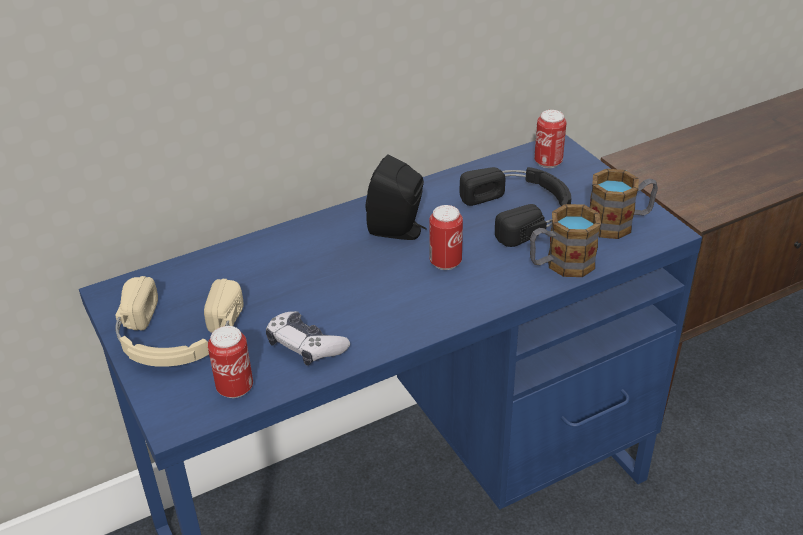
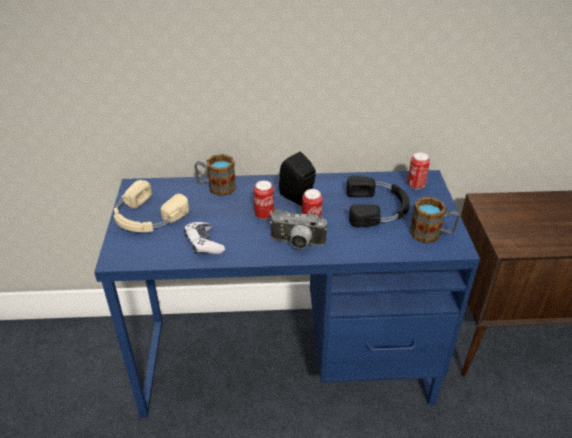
camera: 25 degrees right, 0 degrees up
can [208,326,253,398] -> can moved to [254,180,274,220]
mug [530,204,601,277] -> mug moved to [194,154,236,196]
none -> camera [270,209,327,249]

